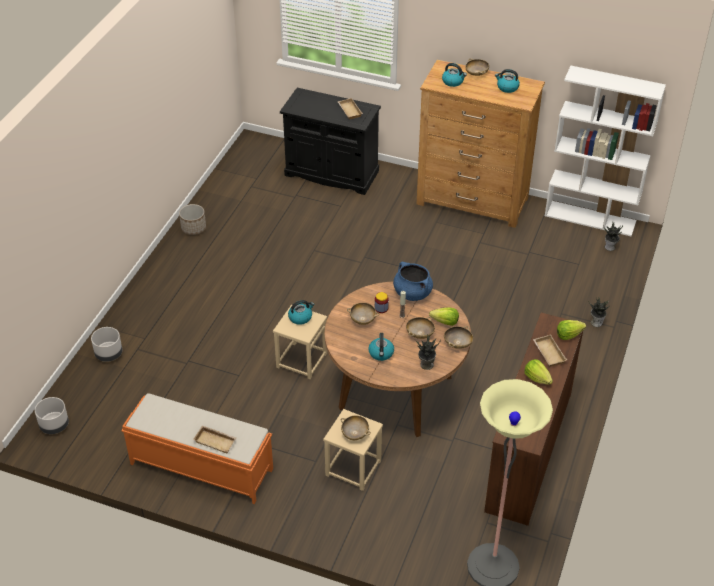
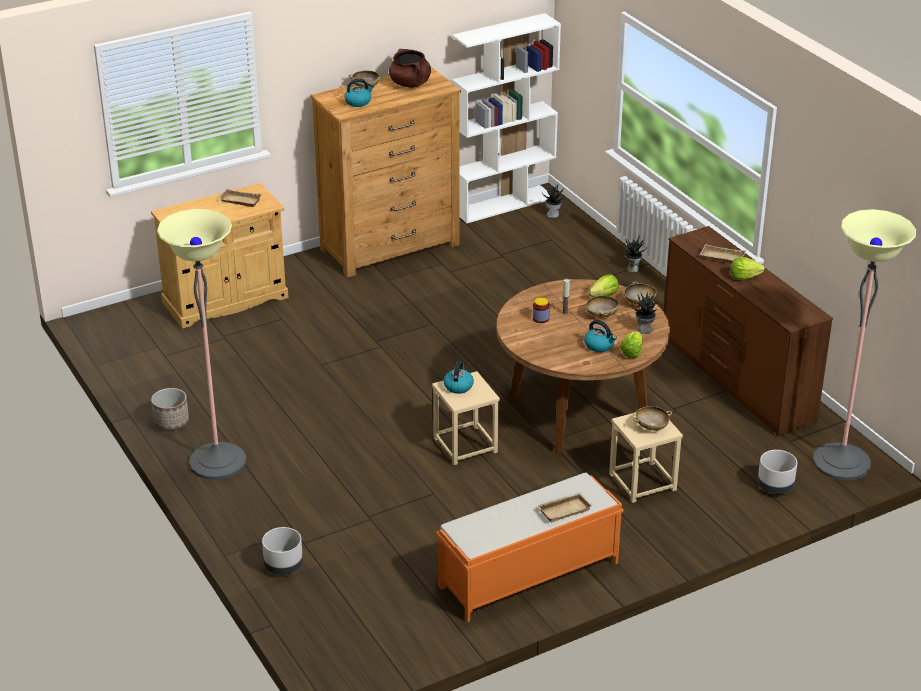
camera: 50 degrees left, 10 degrees down
grey planter [35,397,69,434] -> grey planter moved to [758,450,797,494]
black cabinet [280,88,381,195] -> beige cabinet [151,183,288,329]
beige bowl [347,303,380,325] -> none
blue cooking pot [393,262,433,301] -> none
kettle [495,69,520,93] -> brown cooking pot [389,49,431,88]
lettuce [557,320,586,340] -> lettuce moved to [620,331,643,358]
none -> floor lamp [157,209,247,480]

